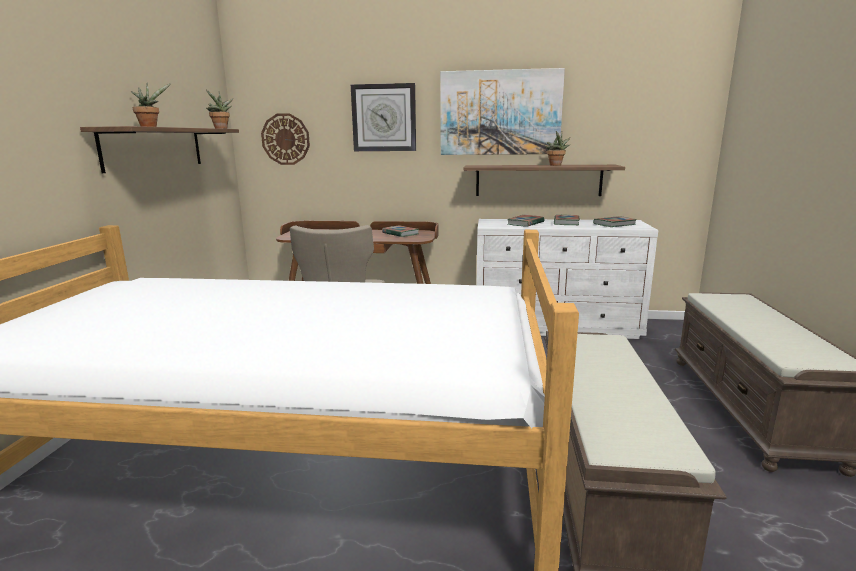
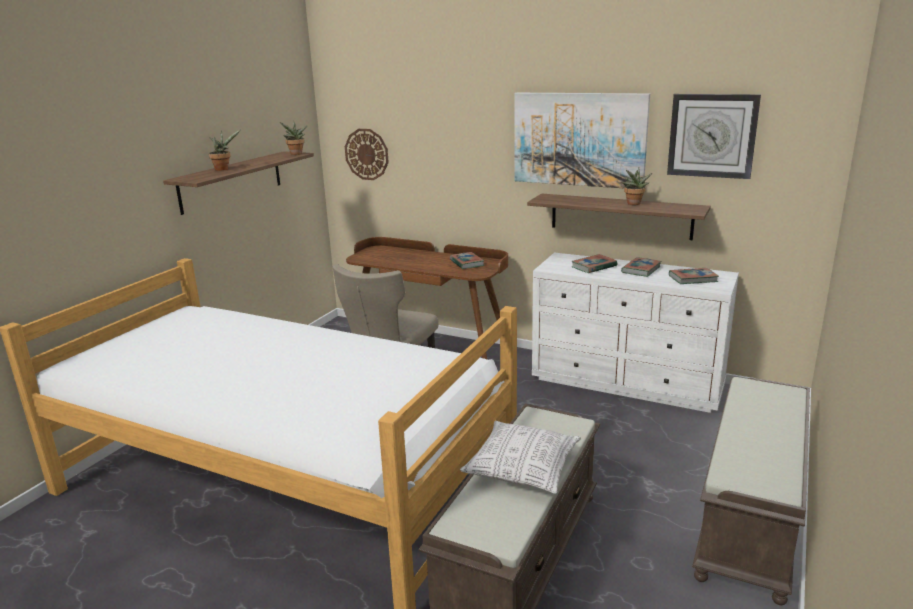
camera: 20 degrees right, 5 degrees up
wall clock [351,83,416,151] -> wall clock moved to [667,94,761,179]
none -> pillow [460,421,581,494]

